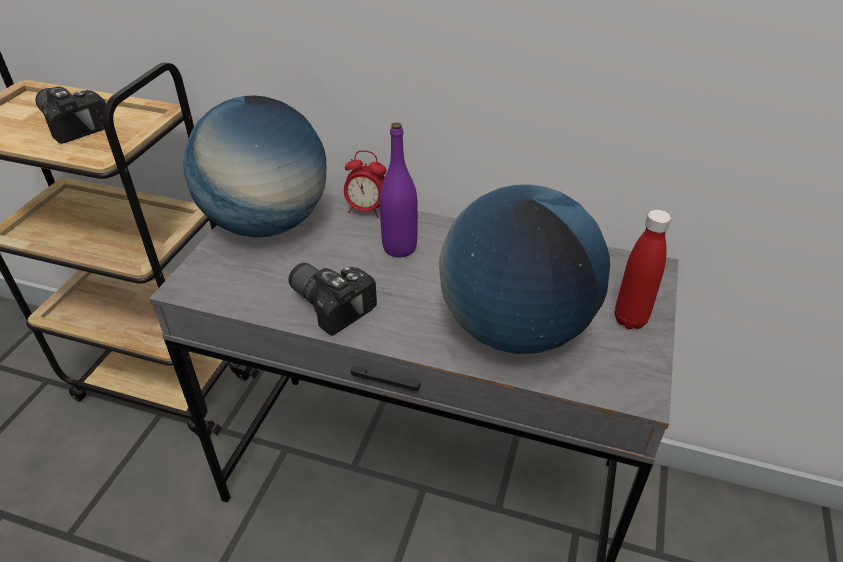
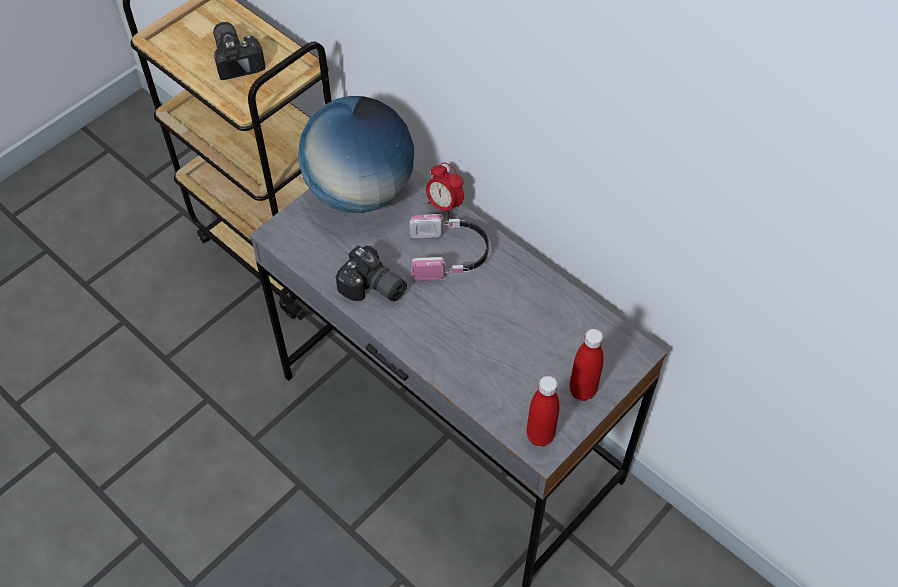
camera: 25 degrees right, 15 degrees up
camera [288,263,377,336] -> camera turned 150 degrees clockwise [336,245,407,302]
purple bottle [380,122,418,257] -> headphones [409,214,489,281]
globe [439,184,610,354] -> none
none -> red bottle [526,376,560,447]

